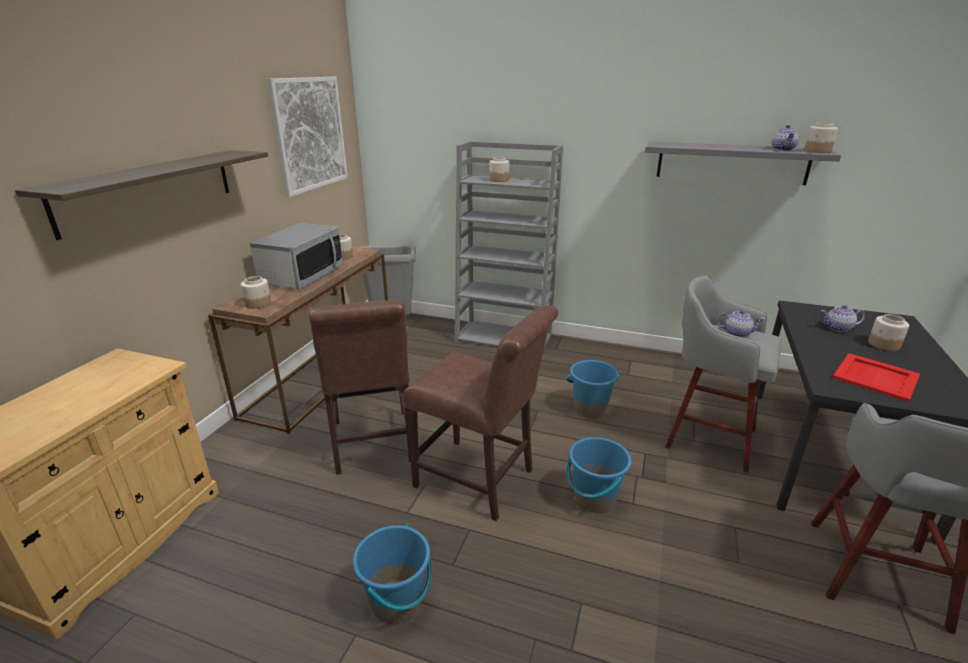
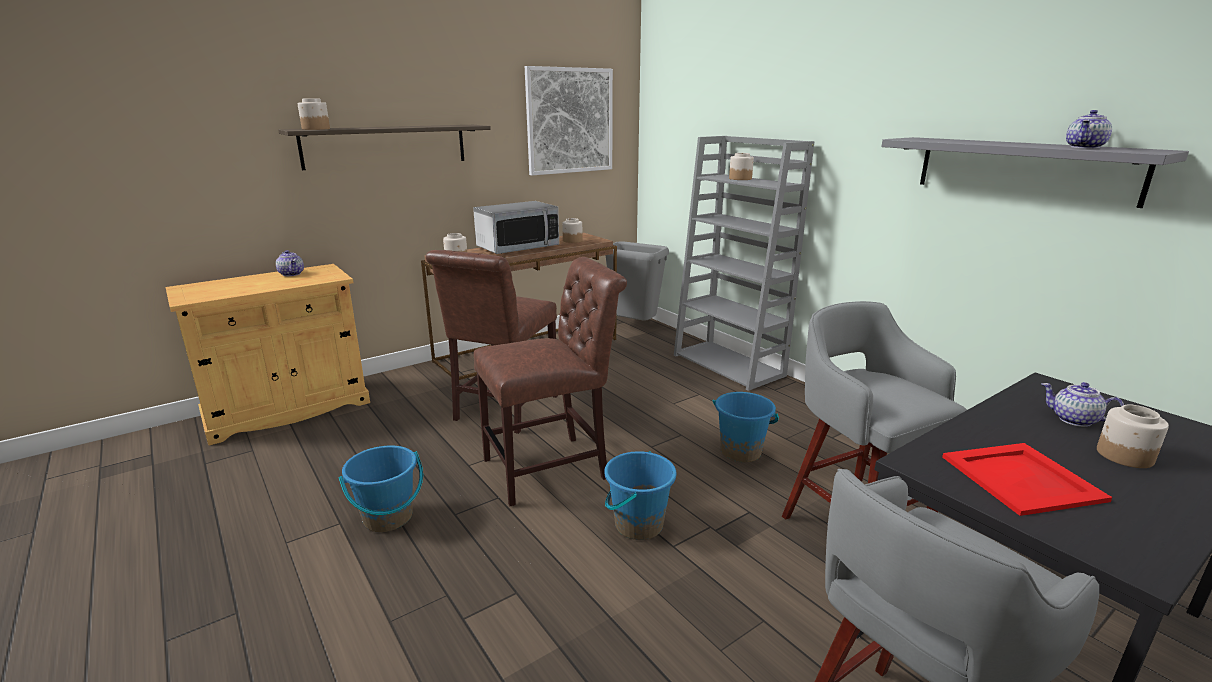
camera: 35 degrees right, 5 degrees down
brown chair [404,305,558,521] -> brown chair turned 90 degrees counterclockwise [474,257,627,506]
teapot [716,310,765,337] -> teapot moved to [276,250,304,276]
jar [804,123,838,153] -> jar moved to [298,99,330,130]

